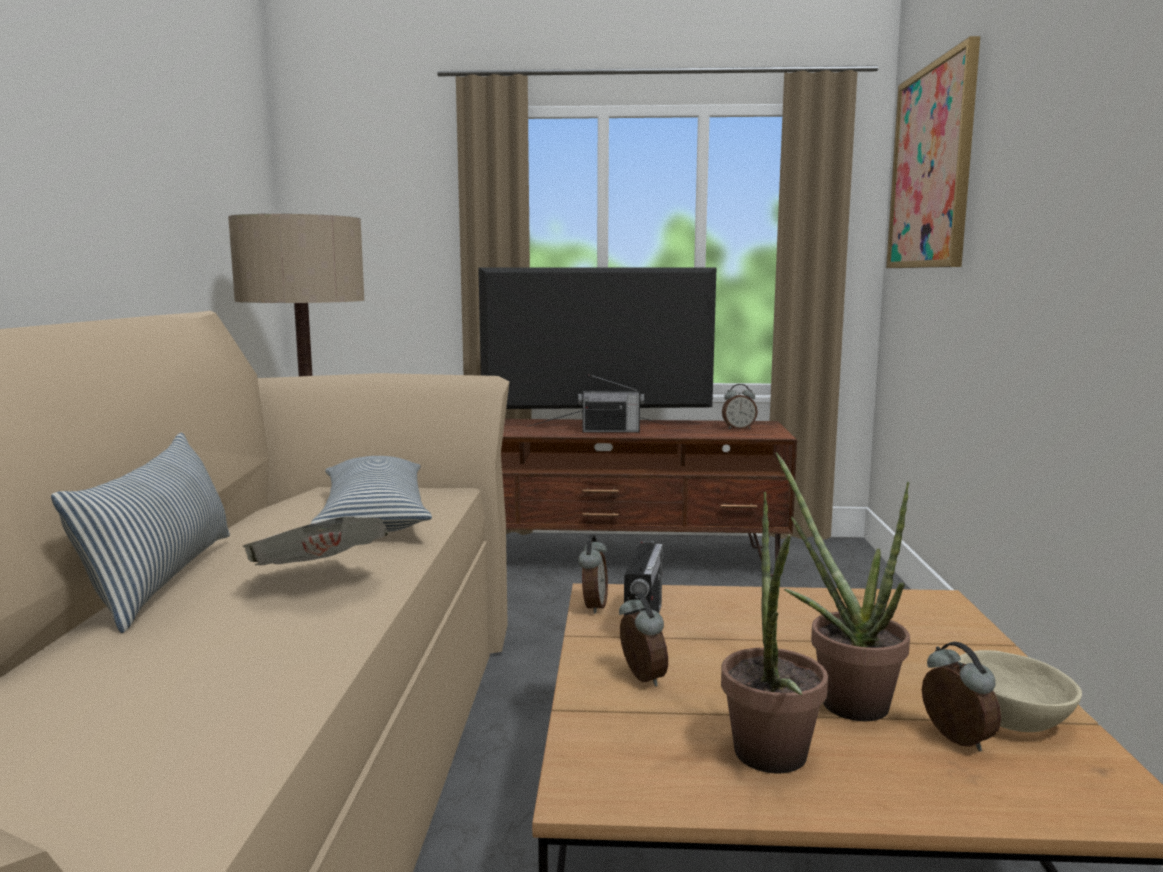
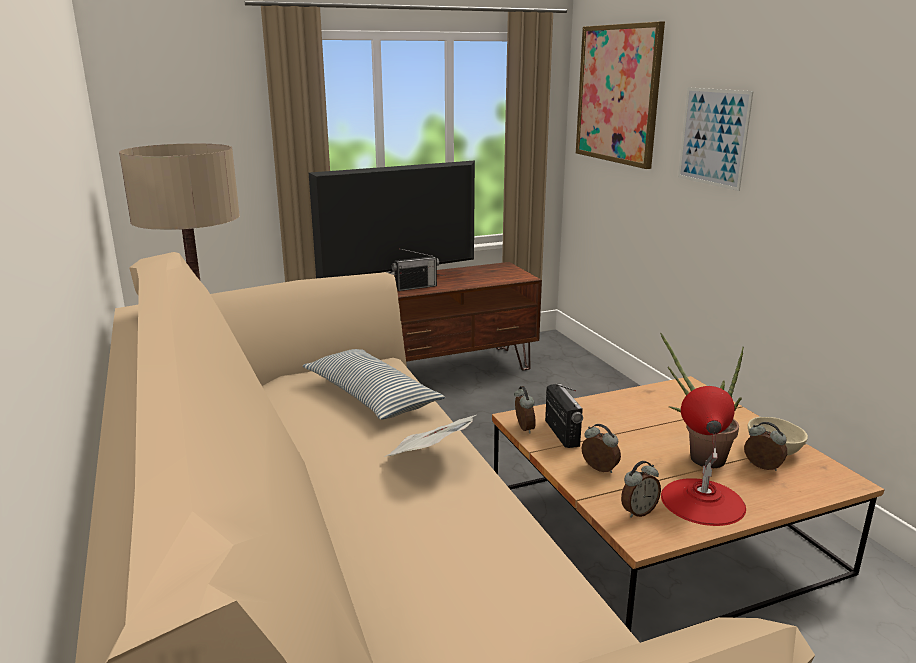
camera: 25 degrees left, 10 degrees up
pillow [51,433,230,633] -> none
potted plant [721,492,828,773] -> red table lamp [661,386,746,526]
alarm clock [722,384,758,429] -> alarm clock moved to [621,461,661,518]
none -> picture [678,87,753,191]

